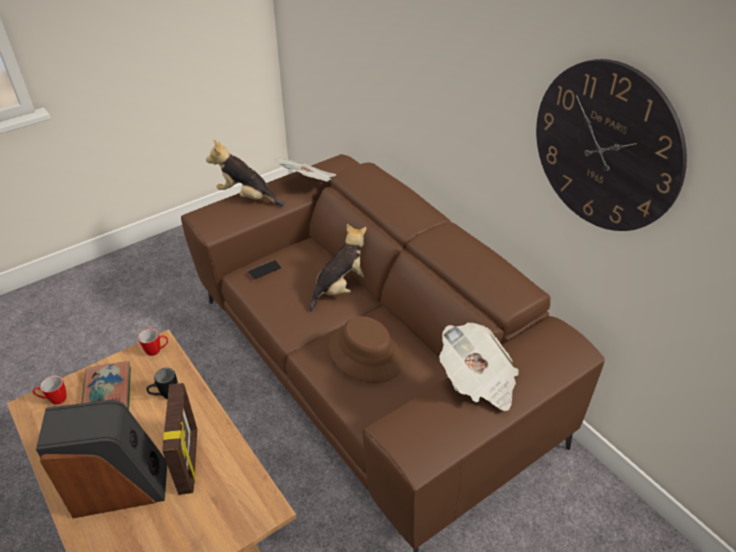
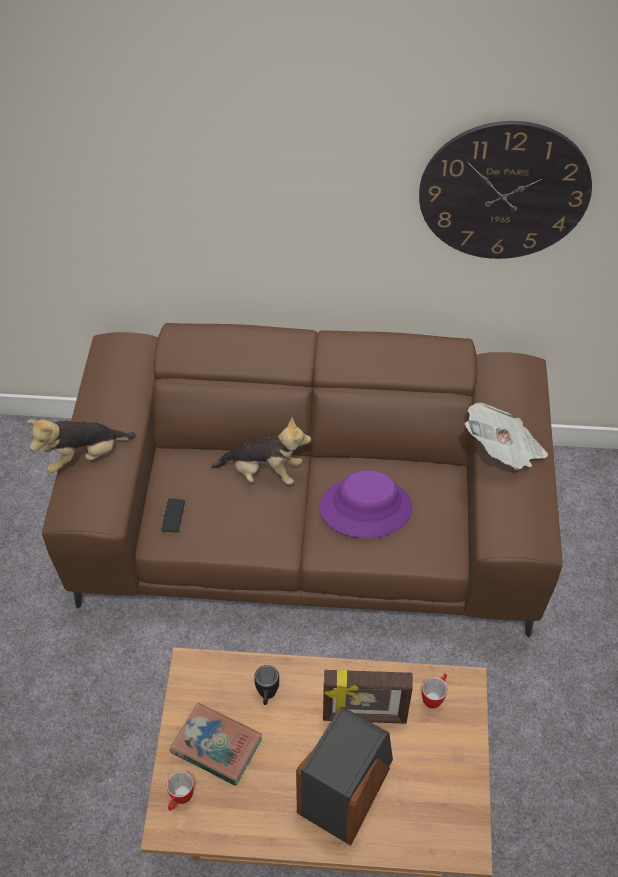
camera: 50 degrees left, 10 degrees up
mug [138,329,168,356] -> mug moved to [422,674,447,708]
picture frame [162,383,197,495] -> picture frame turned 150 degrees clockwise [323,670,413,724]
newspaper [274,158,337,182] -> none
plush toy [309,224,366,312] -> plush toy turned 105 degrees clockwise [211,417,311,485]
brown hat [329,316,404,383] -> purple hat [320,470,413,538]

